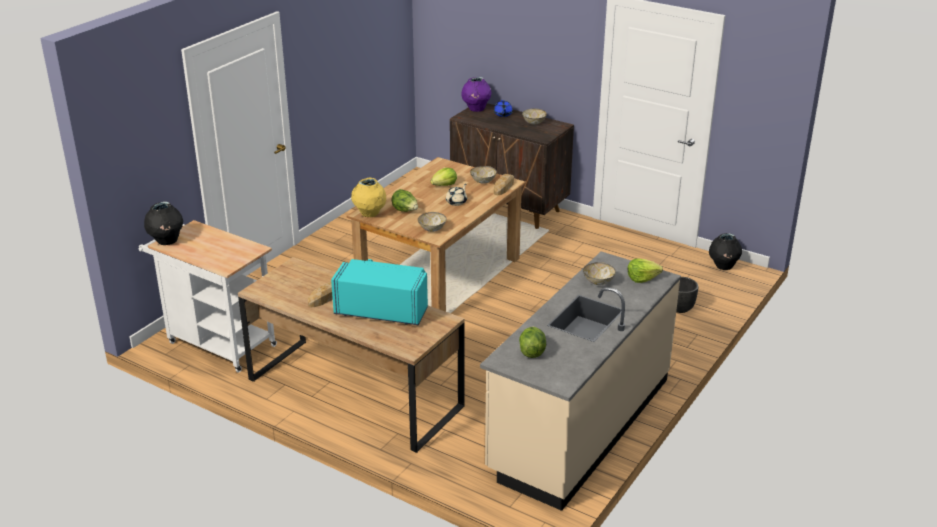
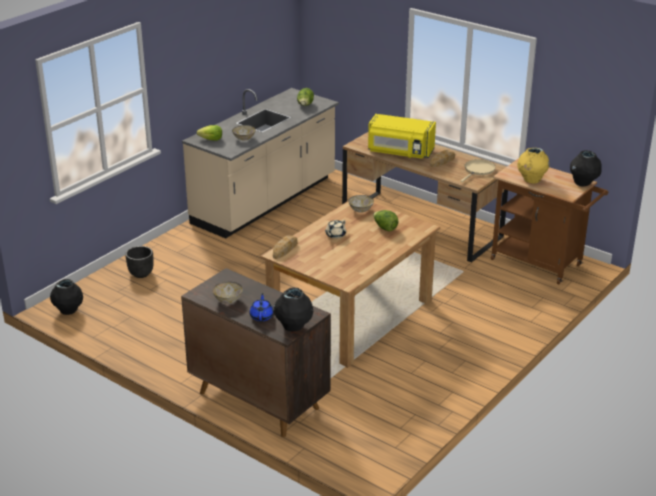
camera: 175 degrees left, 0 degrees up
white cart [139,220,277,373] -> brown cart [491,158,608,284]
turquoise microwave [331,259,428,325] -> yellow microwave [368,114,436,159]
yellow vase [351,178,386,217] -> yellow vase moved to [517,148,549,184]
lettuce [430,168,457,186] -> none
purple vase [461,77,492,112] -> black vase [274,288,313,331]
bowl [470,166,497,184] -> none
none -> beige frying pan [460,159,496,182]

